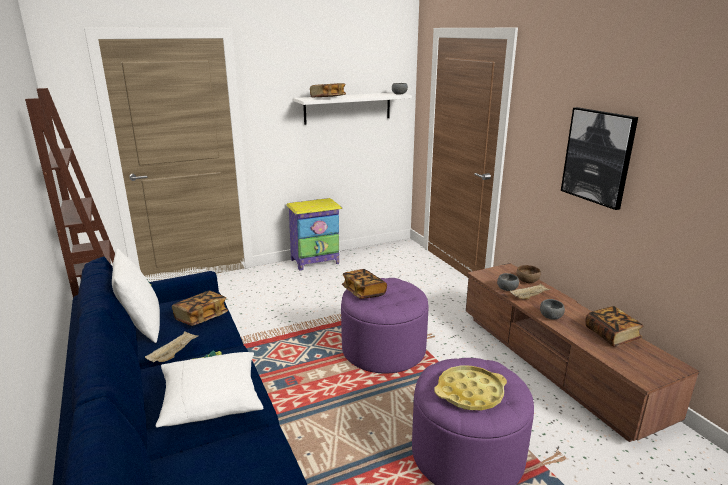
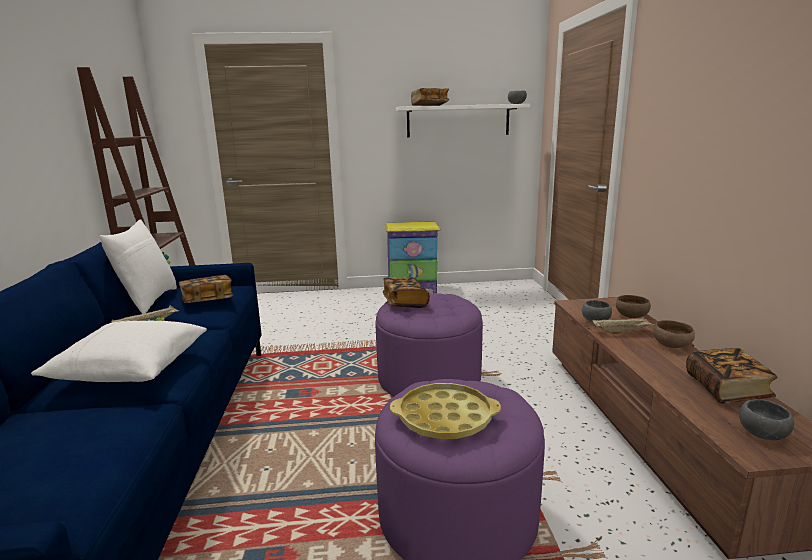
camera: 20 degrees right, 5 degrees down
grey bowl [540,299,565,320] -> grey bowl moved to [739,399,794,441]
picture [561,107,638,210] -> none
none -> brown bowl [653,320,695,348]

